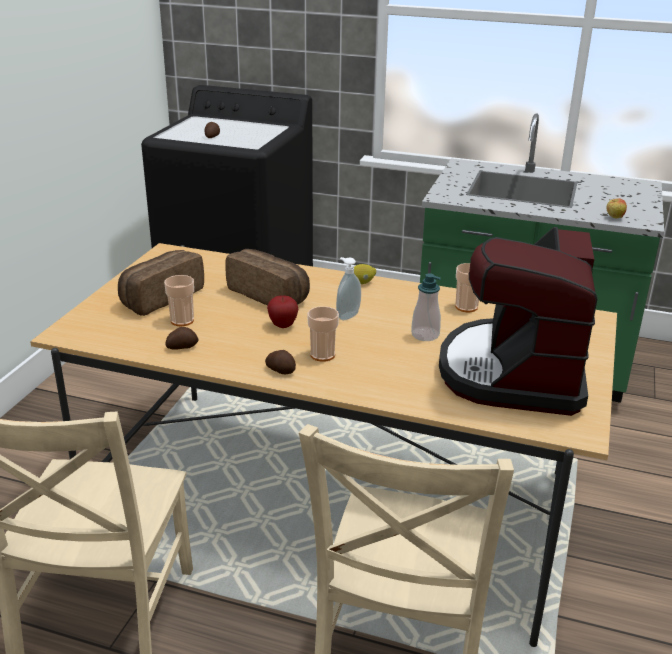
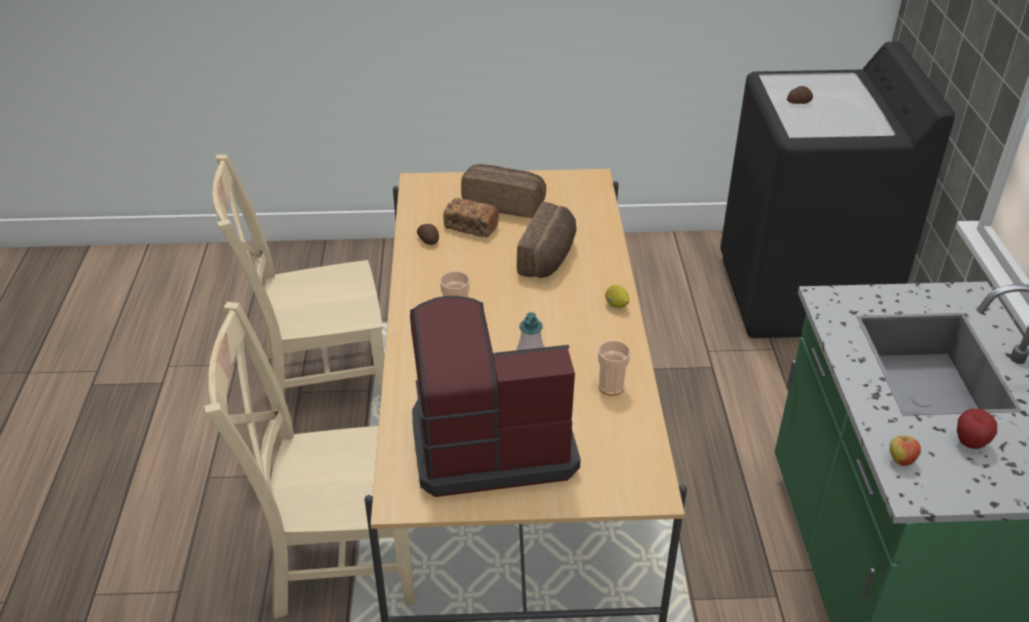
camera: 70 degrees right, 10 degrees up
cup [164,275,194,326] -> bread [443,198,499,237]
potato [265,350,296,374] -> none
apple [267,296,299,328] -> apple moved to [957,409,997,449]
soap dispenser [336,257,361,320] -> none

